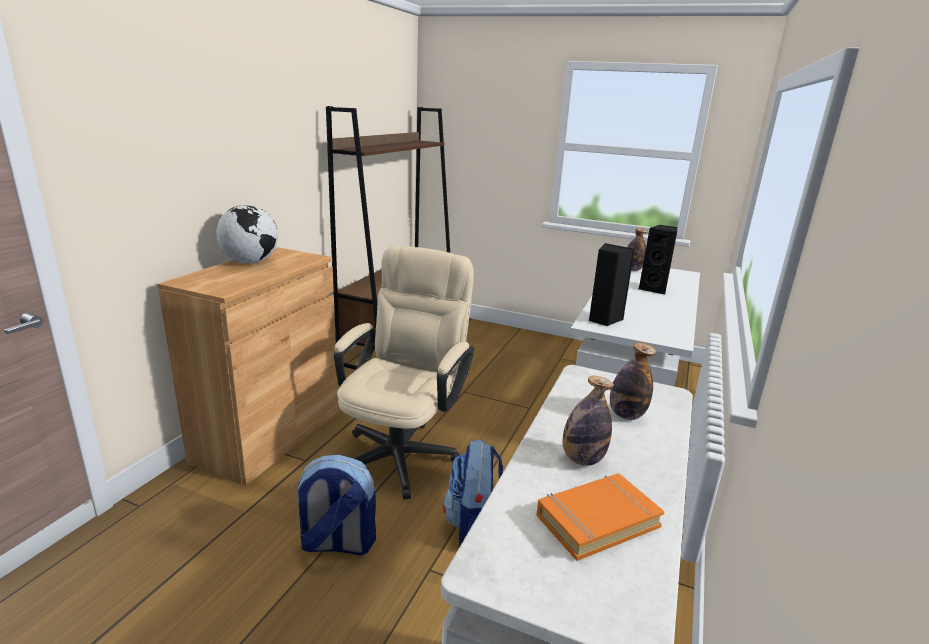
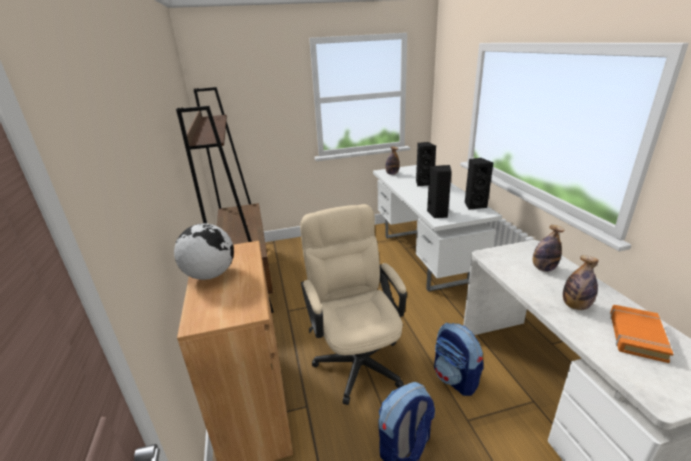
camera: 35 degrees left, 5 degrees up
none -> black speaker [465,158,493,210]

